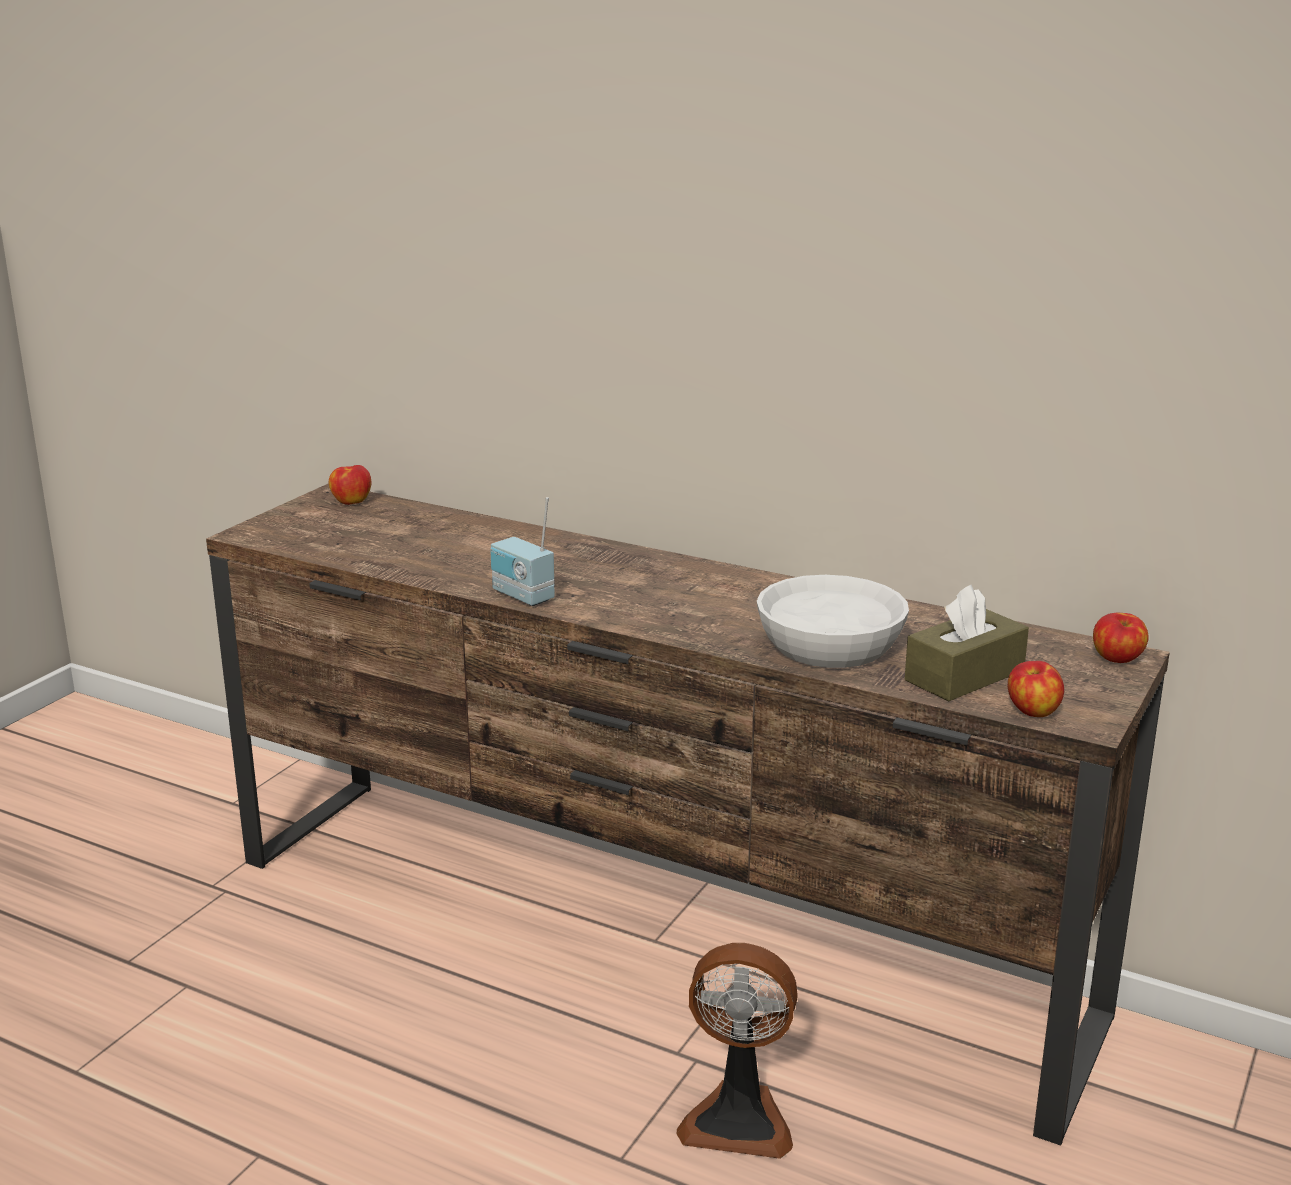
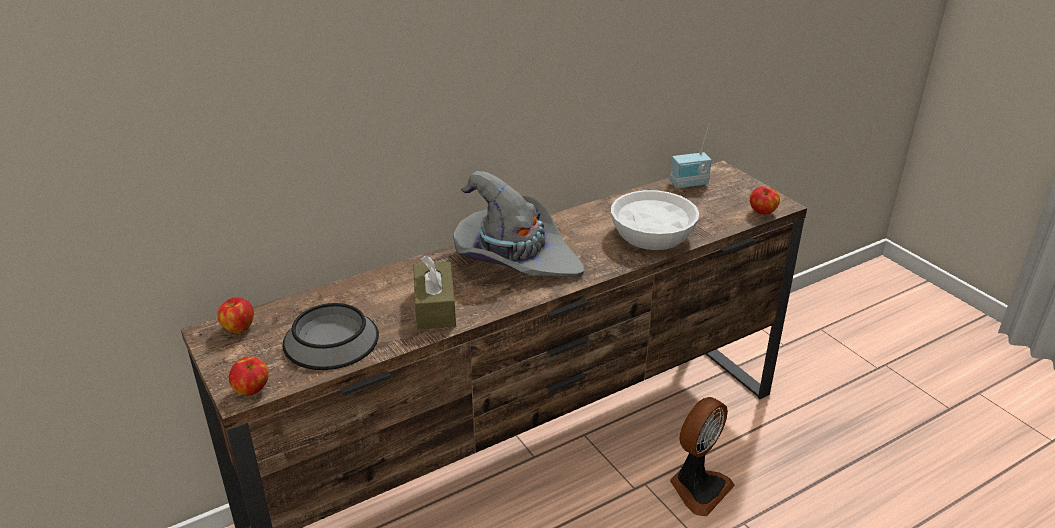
camera: 60 degrees left, 10 degrees up
radio [490,497,555,606] -> radio moved to [670,123,711,188]
brown tissue box [905,585,1029,701] -> brown tissue box moved to [413,255,456,329]
apple [1093,613,1149,663] -> apple moved to [229,357,269,395]
none -> bowl [282,303,379,370]
none -> grey hat [454,171,584,278]

